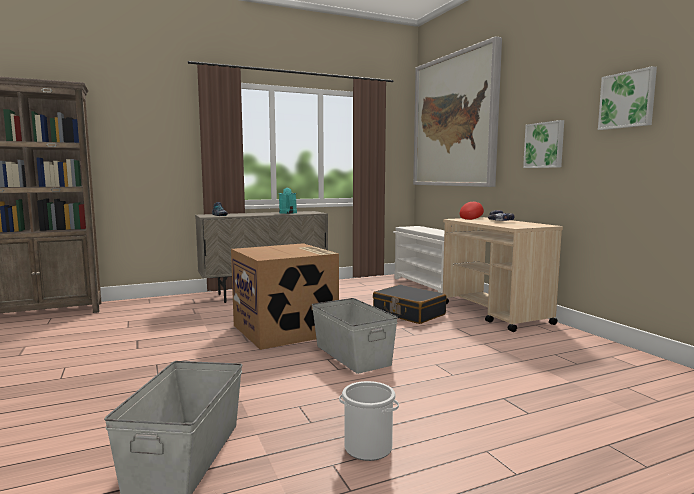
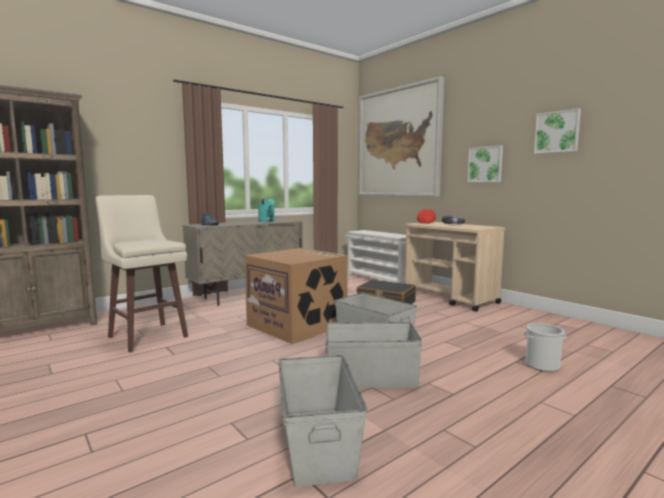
camera: 15 degrees left, 0 degrees up
bucket [339,381,399,461] -> bucket moved to [524,323,566,372]
none -> beige stool [95,195,188,353]
none -> grey storage box [325,322,422,388]

